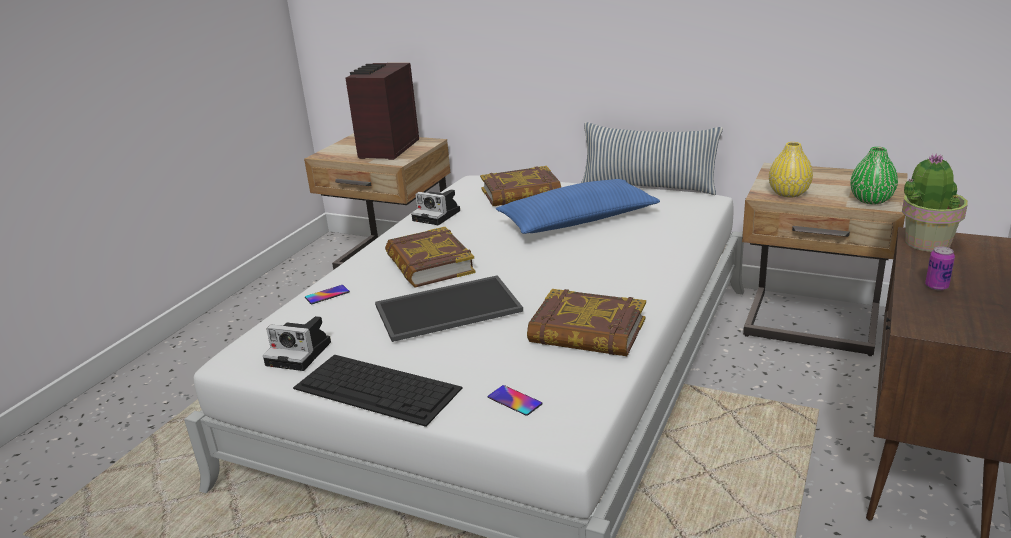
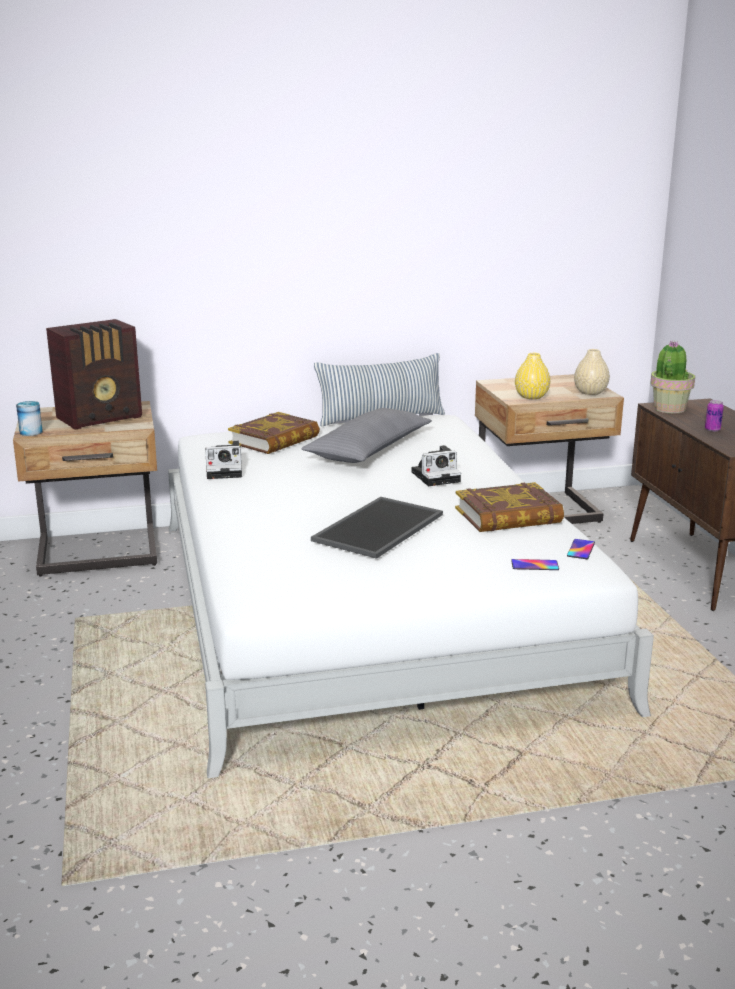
camera: 40 degrees left, 5 degrees down
camera [263,316,331,371] -> camera moved to [411,445,461,486]
keyboard [293,354,463,427] -> none
phone [305,285,350,304] -> phone moved to [567,539,595,559]
radio [345,63,419,160] -> radio turned 105 degrees counterclockwise [46,319,142,430]
book [385,227,476,288] -> none
blue pillow [496,179,660,234] -> grey pillow [301,408,432,463]
green vase [850,147,898,204] -> beige vase [574,349,610,395]
none -> can [16,401,43,436]

